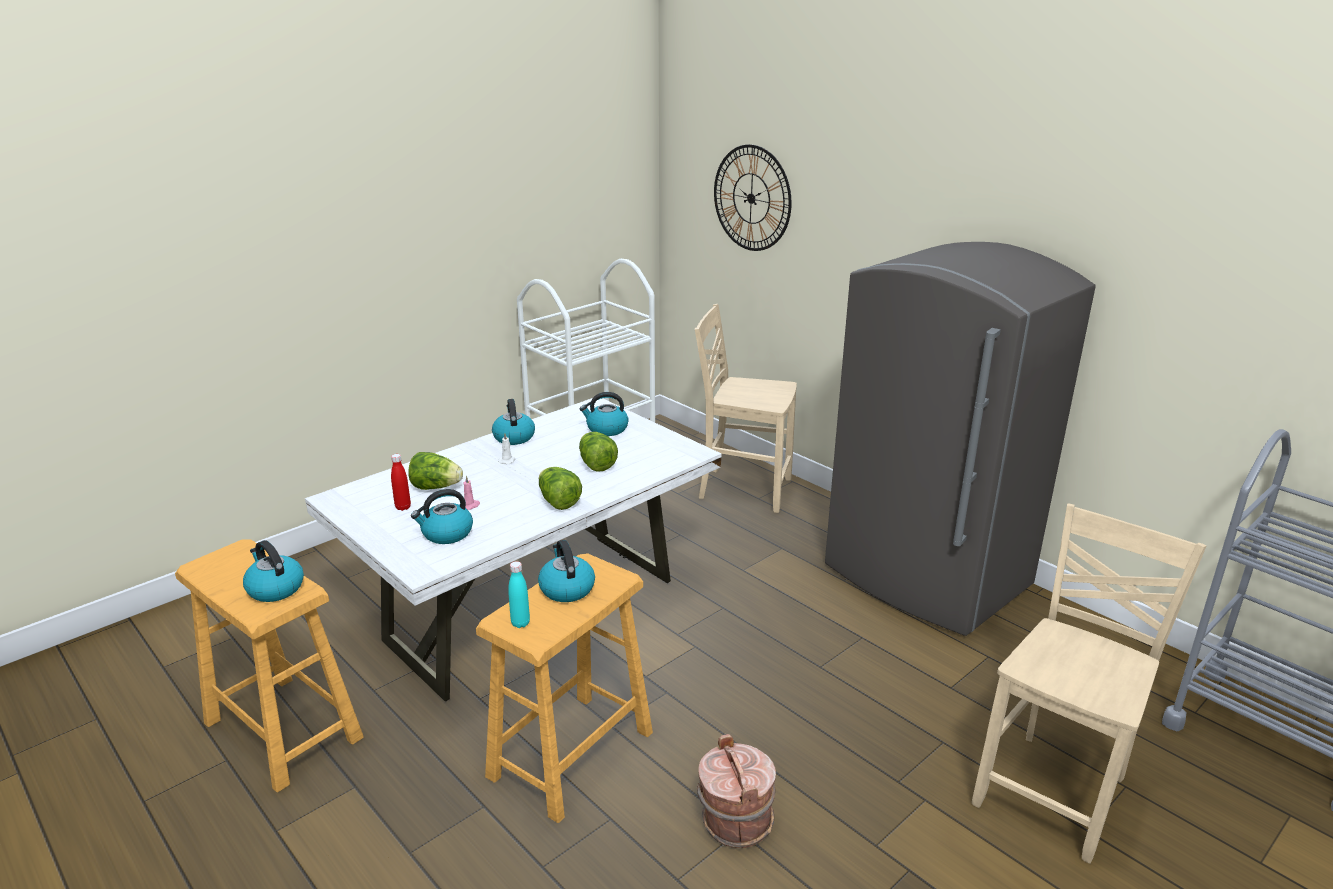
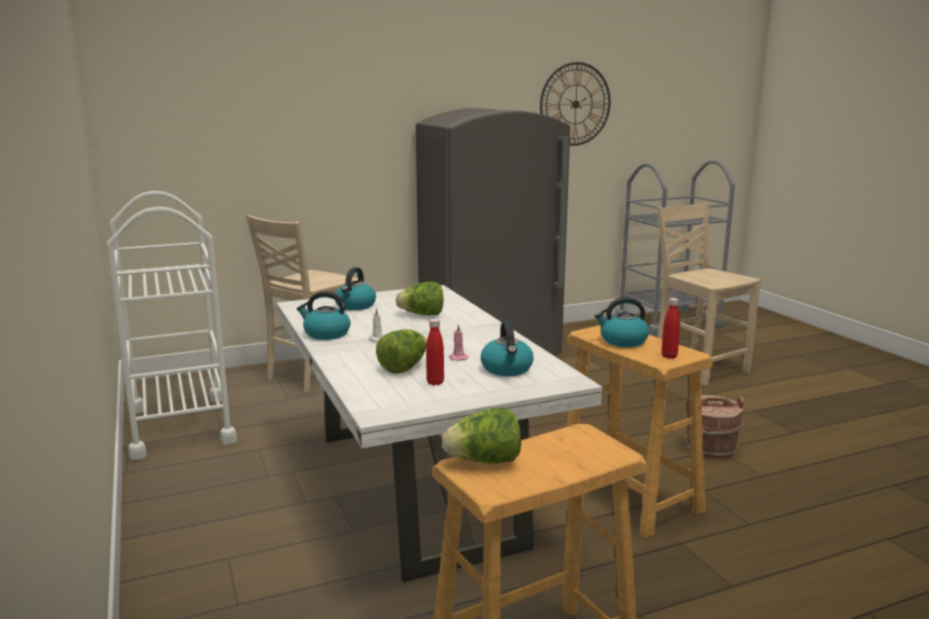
camera: 70 degrees left, 10 degrees down
kettle [243,540,304,602] -> none
turquoise bottle [508,561,530,628] -> red bottle [661,298,680,359]
lettuce [539,467,582,510] -> lettuce moved to [442,407,521,464]
wall clock [714,144,792,251] -> wall clock moved to [540,62,611,146]

